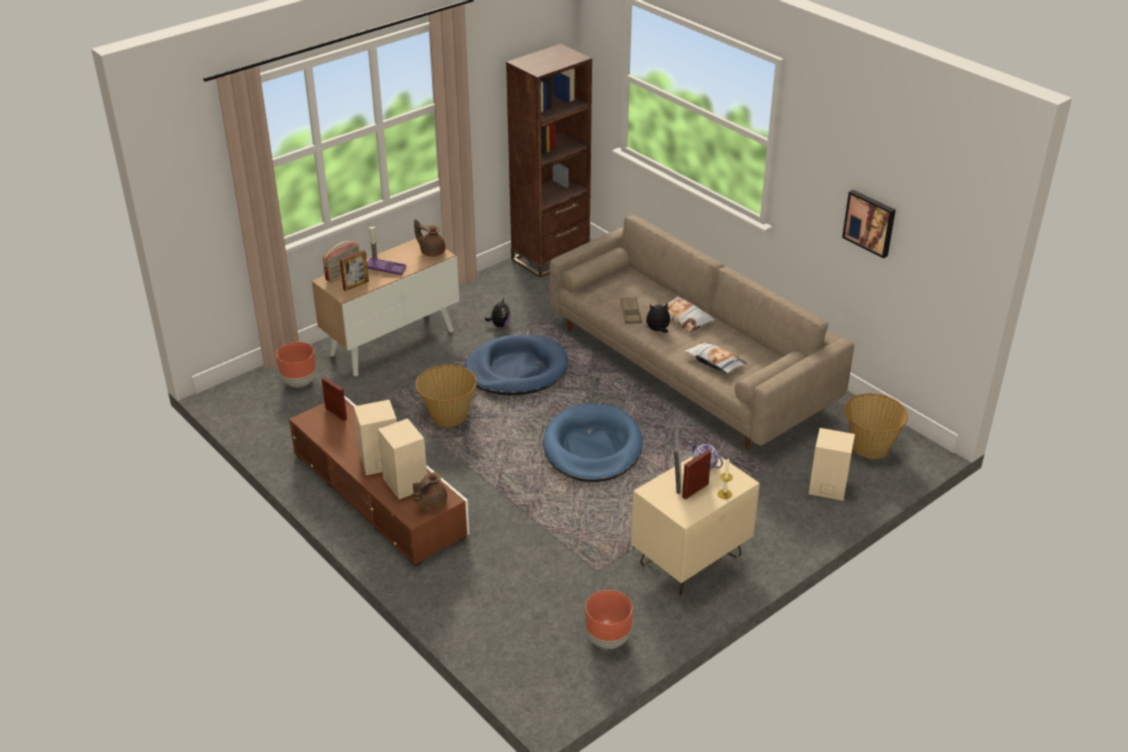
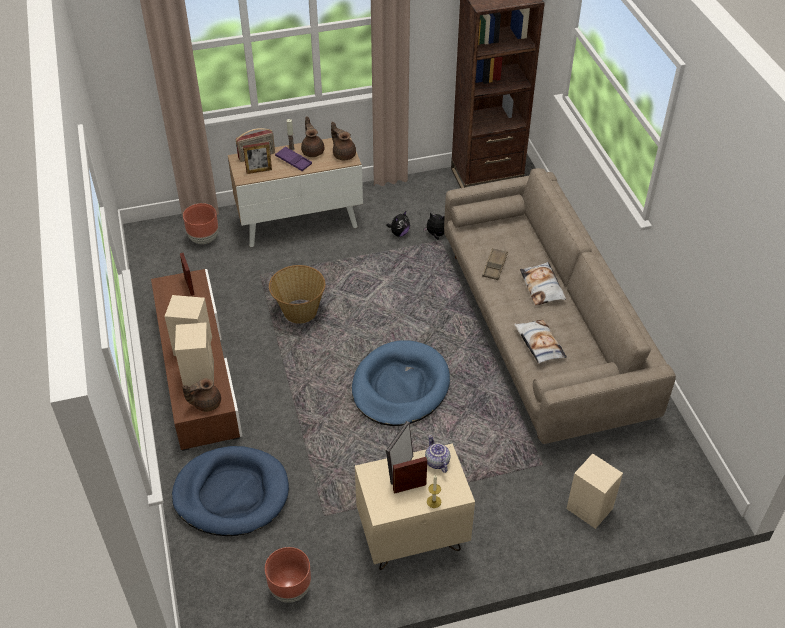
camera: 25 degrees right, 10 degrees up
blue dog bed [465,334,568,396] -> blue dog bed moved to [172,446,289,536]
plush toy [646,303,670,333] -> plush toy moved to [424,213,445,240]
picture [842,190,896,258] -> none
basket [844,393,908,459] -> none
none -> brown teapot [301,116,324,157]

